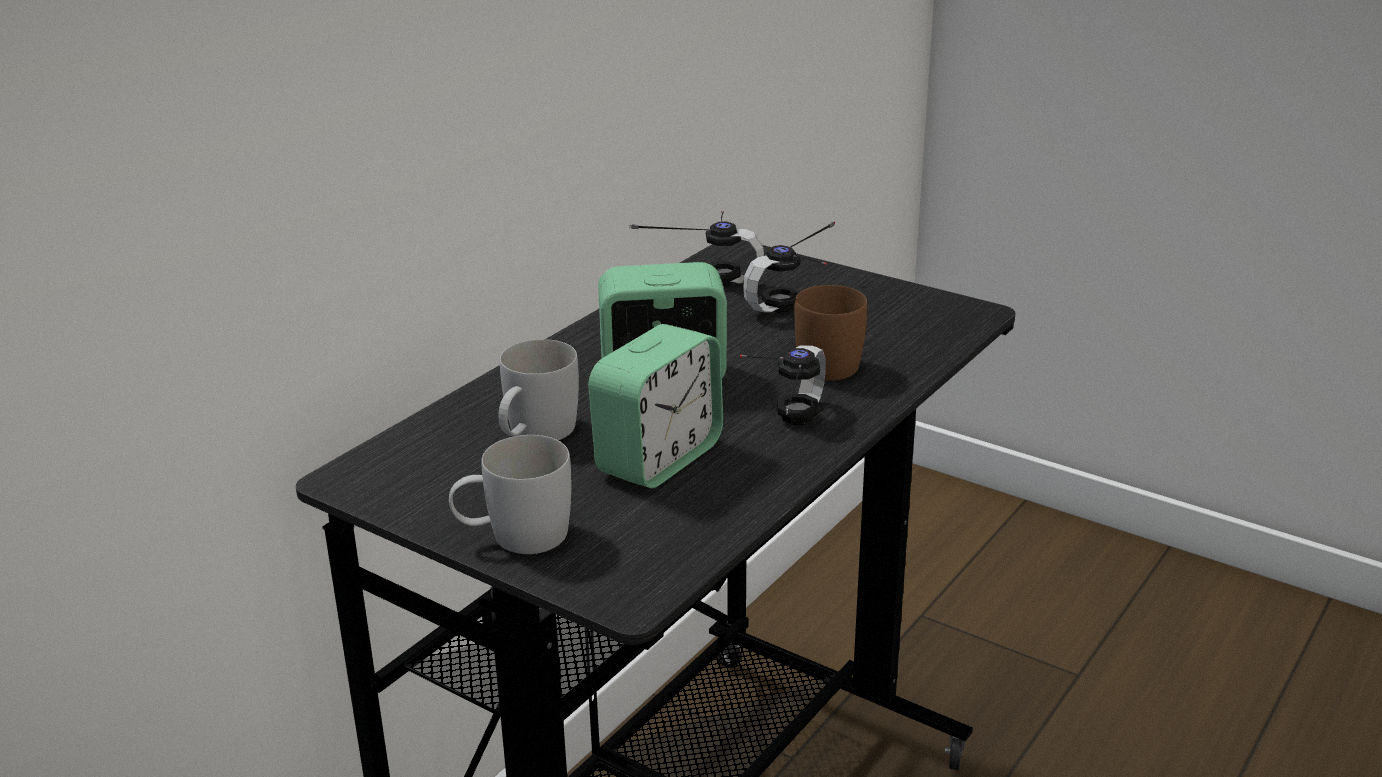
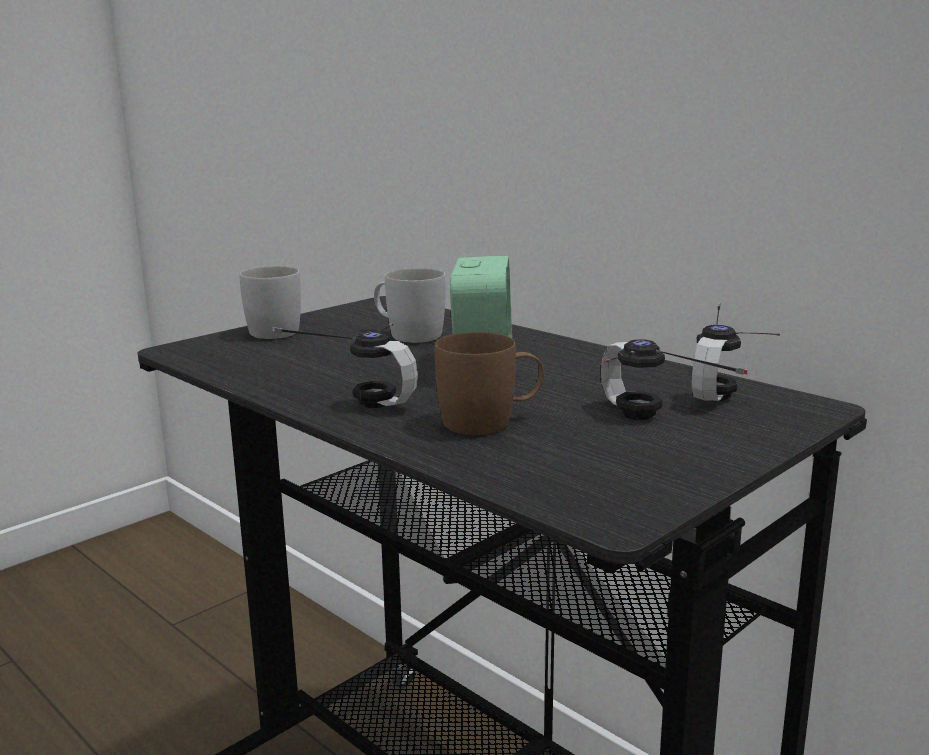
camera: 100 degrees right, 10 degrees down
alarm clock [588,324,723,488] -> none

